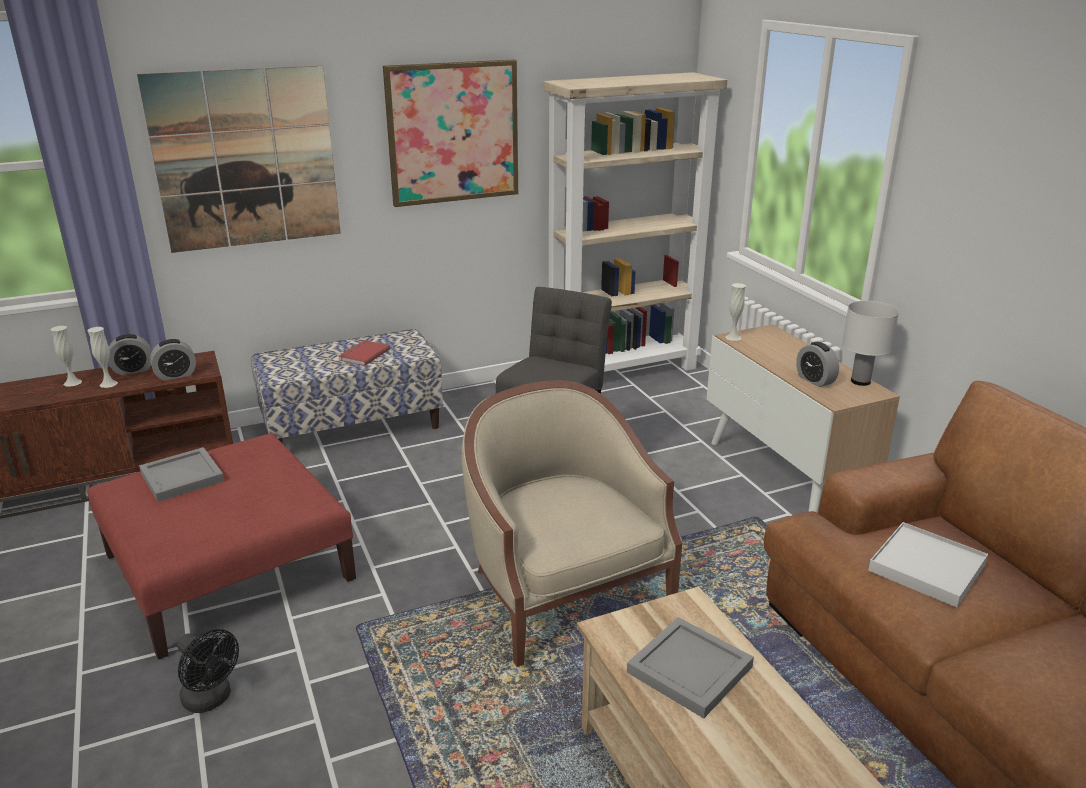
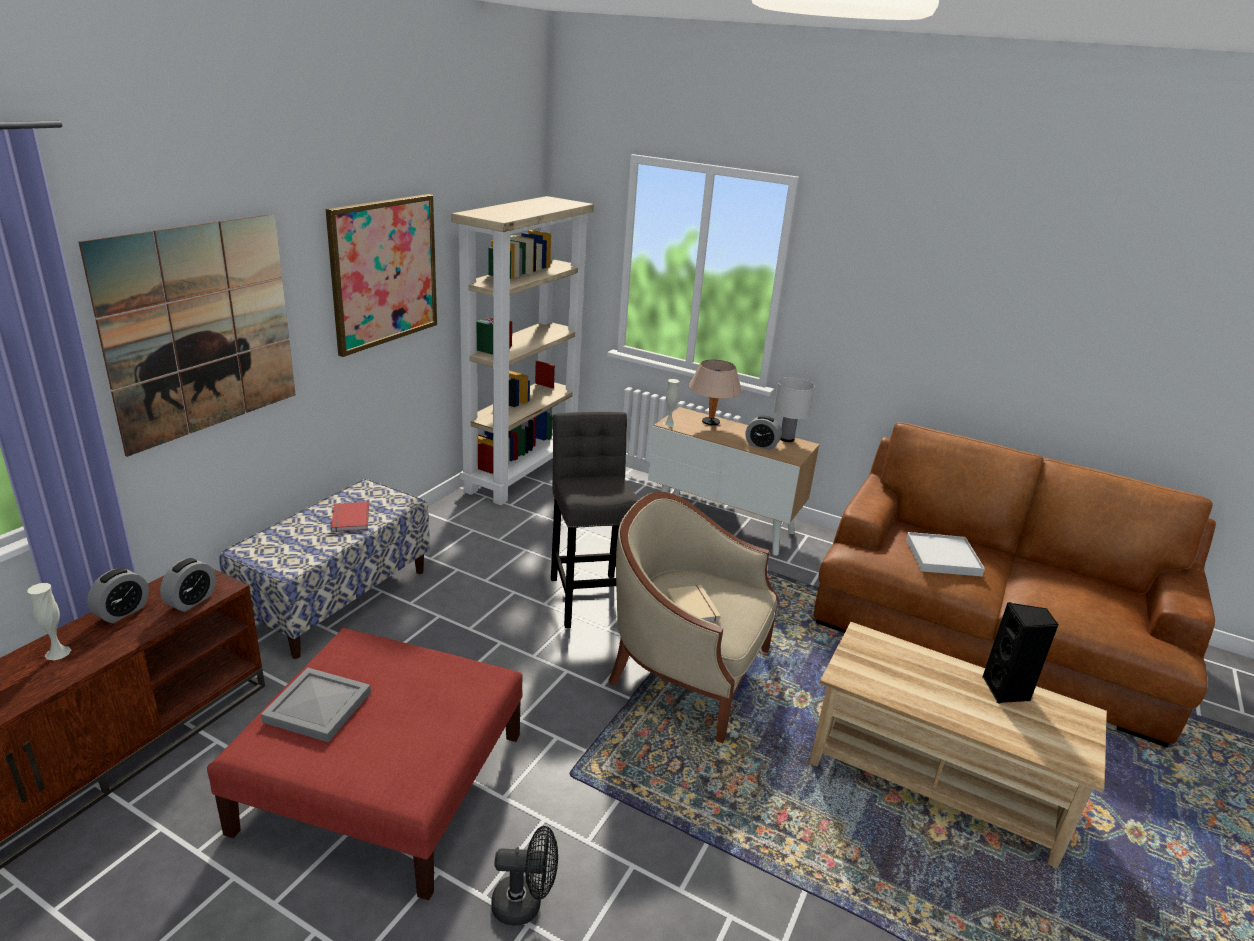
camera: 40 degrees left, 0 degrees up
white vase [88,327,118,388] -> none
grey tray [627,617,754,718] -> none
none -> beige book [666,585,721,622]
none -> beige table lamp [688,360,742,425]
none -> black speaker [983,602,1059,704]

